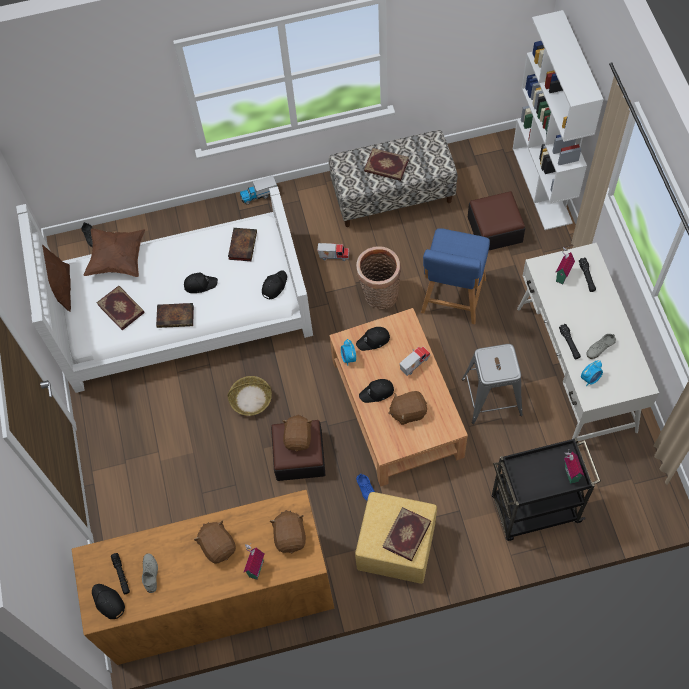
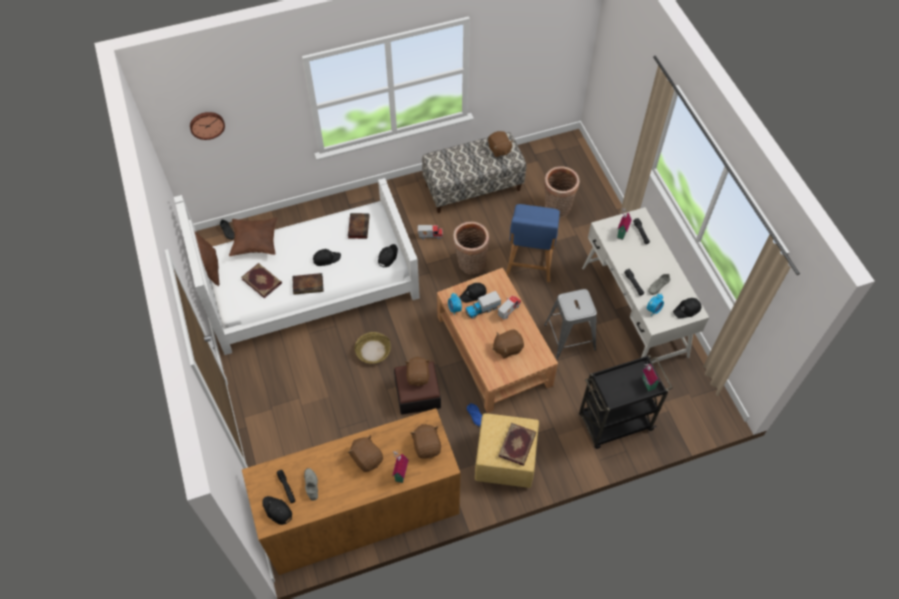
camera: 10 degrees left, 5 degrees down
toy truck [240,175,277,204] -> toy truck moved to [465,291,501,319]
black cap [359,379,394,403] -> black cap moved to [673,298,701,319]
book [364,148,409,181] -> none
ottoman [468,191,525,250] -> basket [544,166,580,218]
white bookcase [513,10,604,230] -> none
none -> wall clock [190,112,225,140]
none -> brown plush toy [488,131,513,157]

